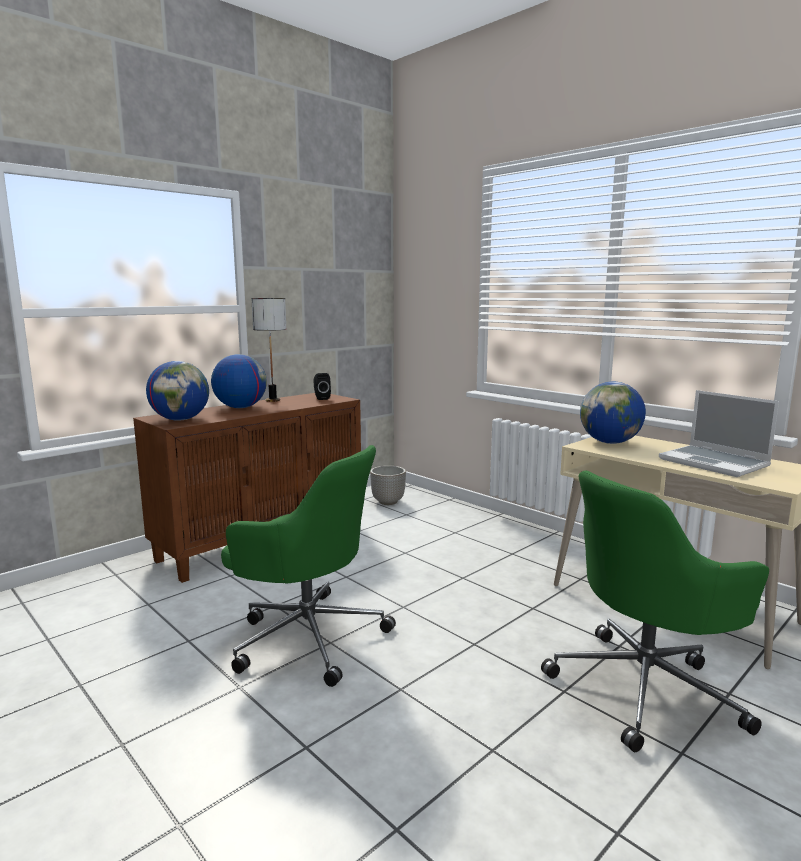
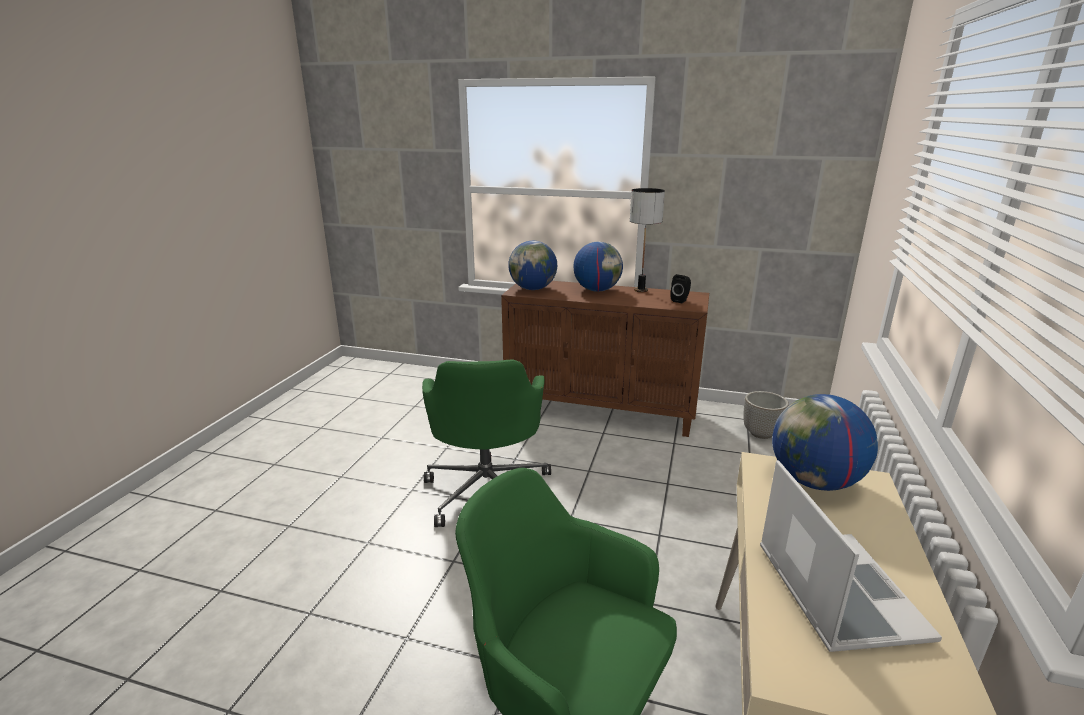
camera: 60 degrees right, 10 degrees up
laptop [659,390,779,477] -> laptop turned 150 degrees clockwise [760,460,942,652]

